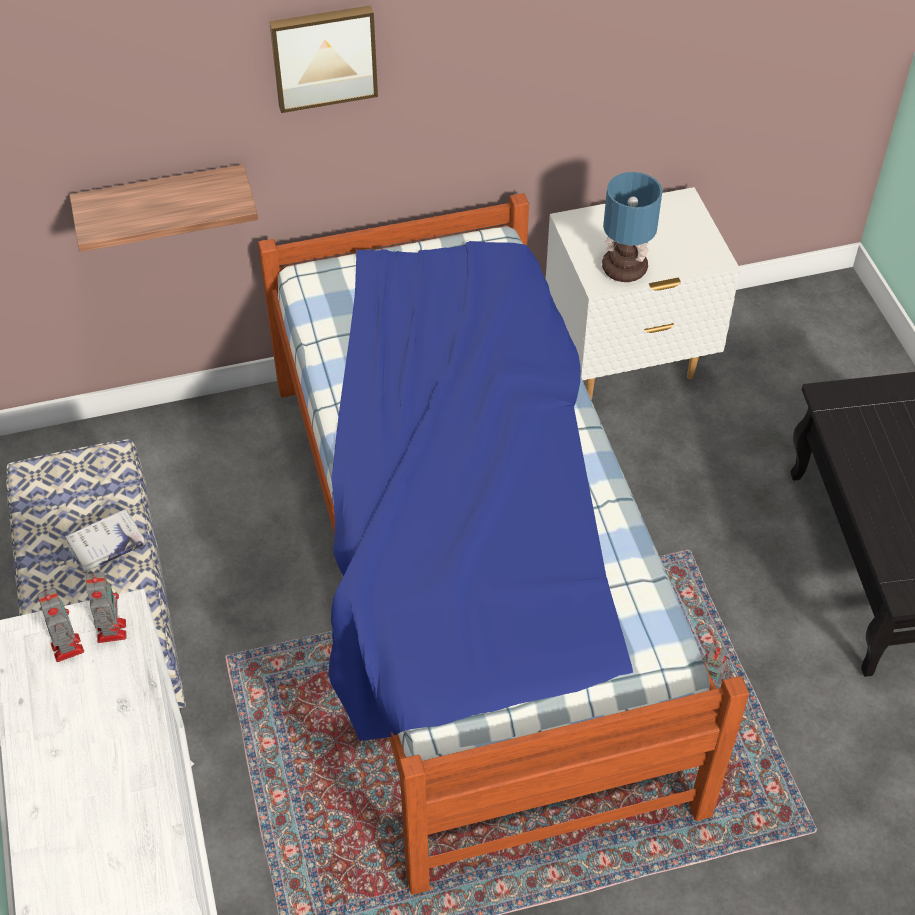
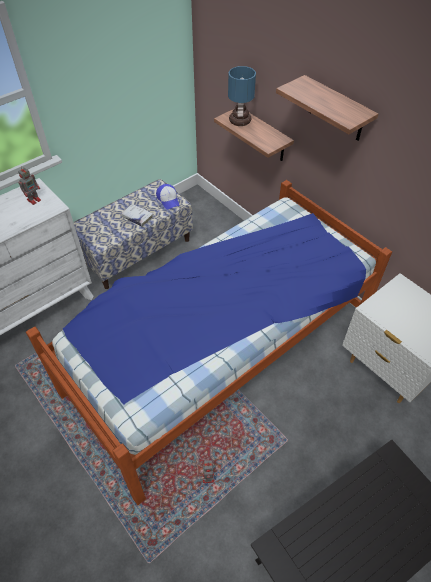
camera: 65 degrees right, 0 degrees up
toy robot [86,572,126,643] -> none
picture [269,5,378,113] -> shelf [276,75,378,141]
table lamp [602,172,663,282] -> table lamp moved to [228,66,256,126]
none -> cap [156,184,179,209]

